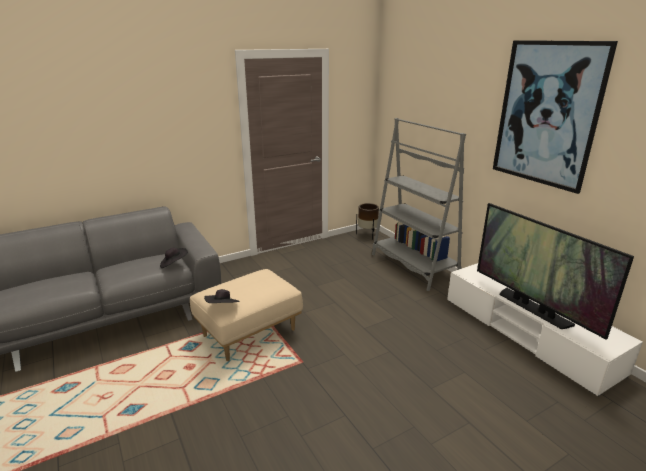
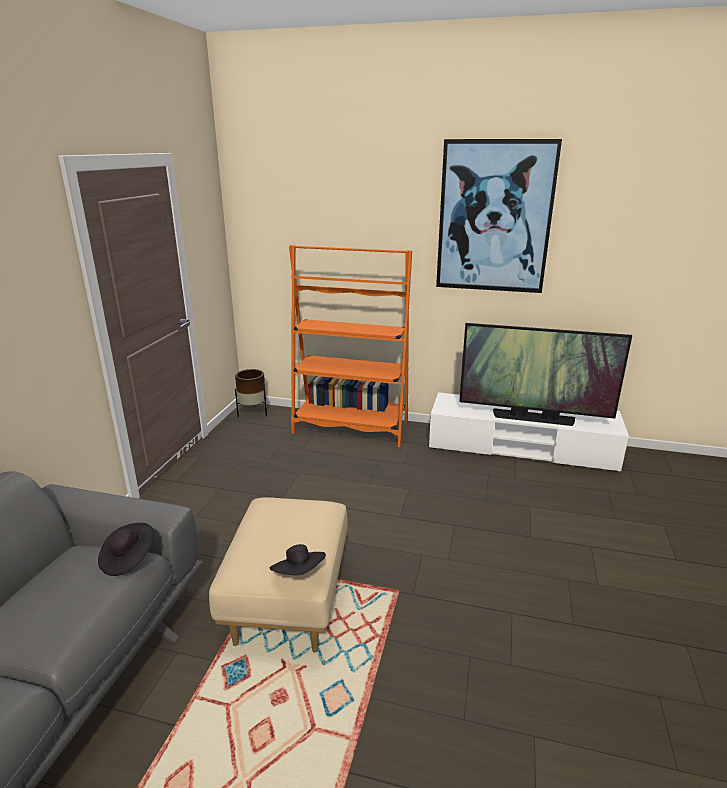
camera: 45 degrees left, 0 degrees up
grey bookcase [372,118,466,291] -> orange bookcase [289,245,412,447]

